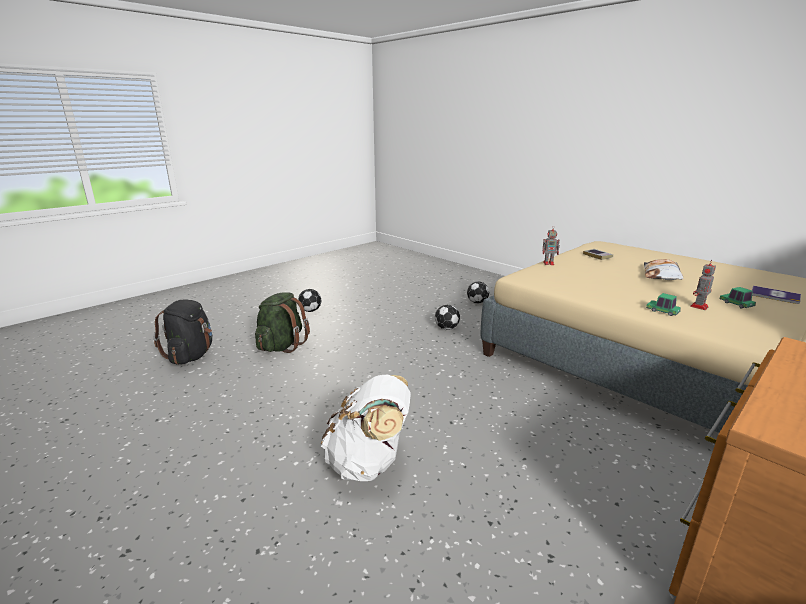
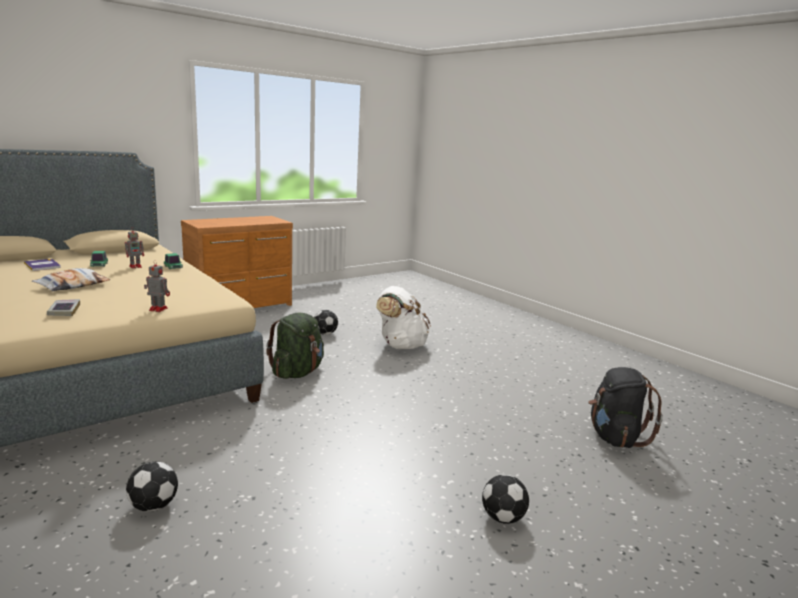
camera: 175 degrees left, 5 degrees down
green backpack [255,292,310,353] -> green backpack moved to [266,312,324,379]
football [435,305,460,330] -> football moved to [314,310,338,335]

